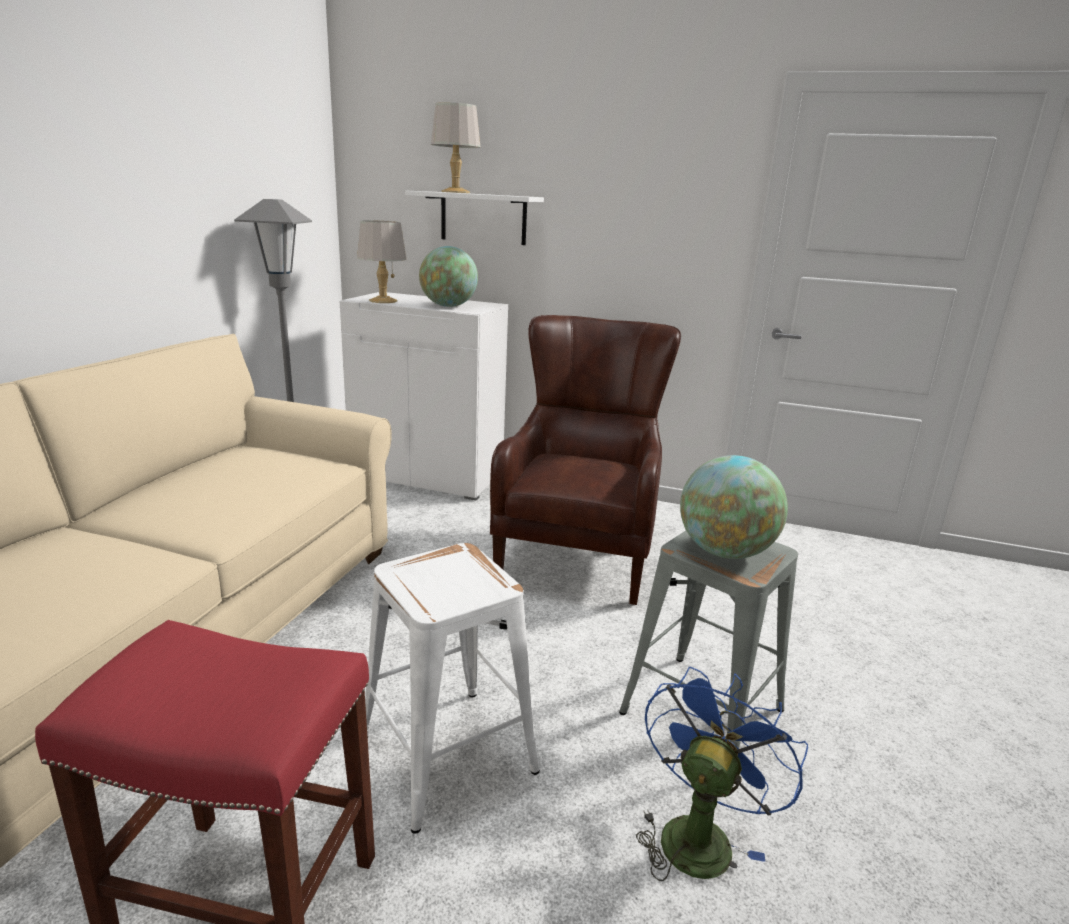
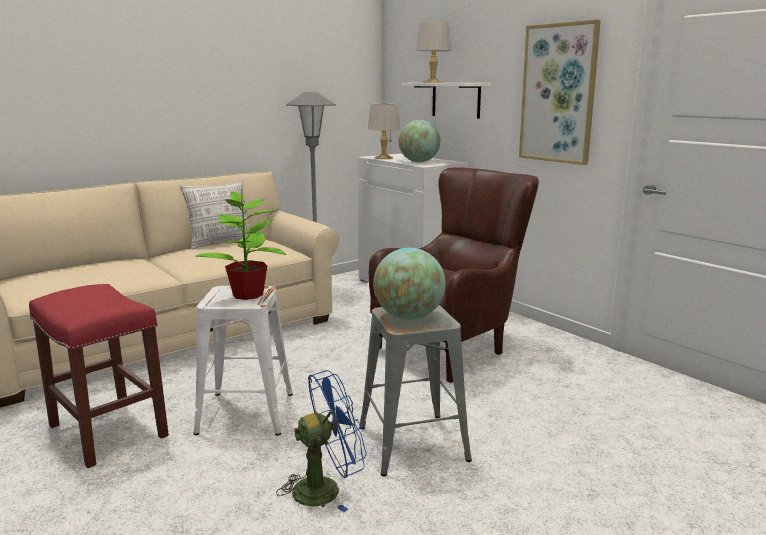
camera: 35 degrees right, 5 degrees down
none -> pillow [180,180,250,249]
none -> potted plant [195,191,286,300]
none -> picture [519,20,601,165]

